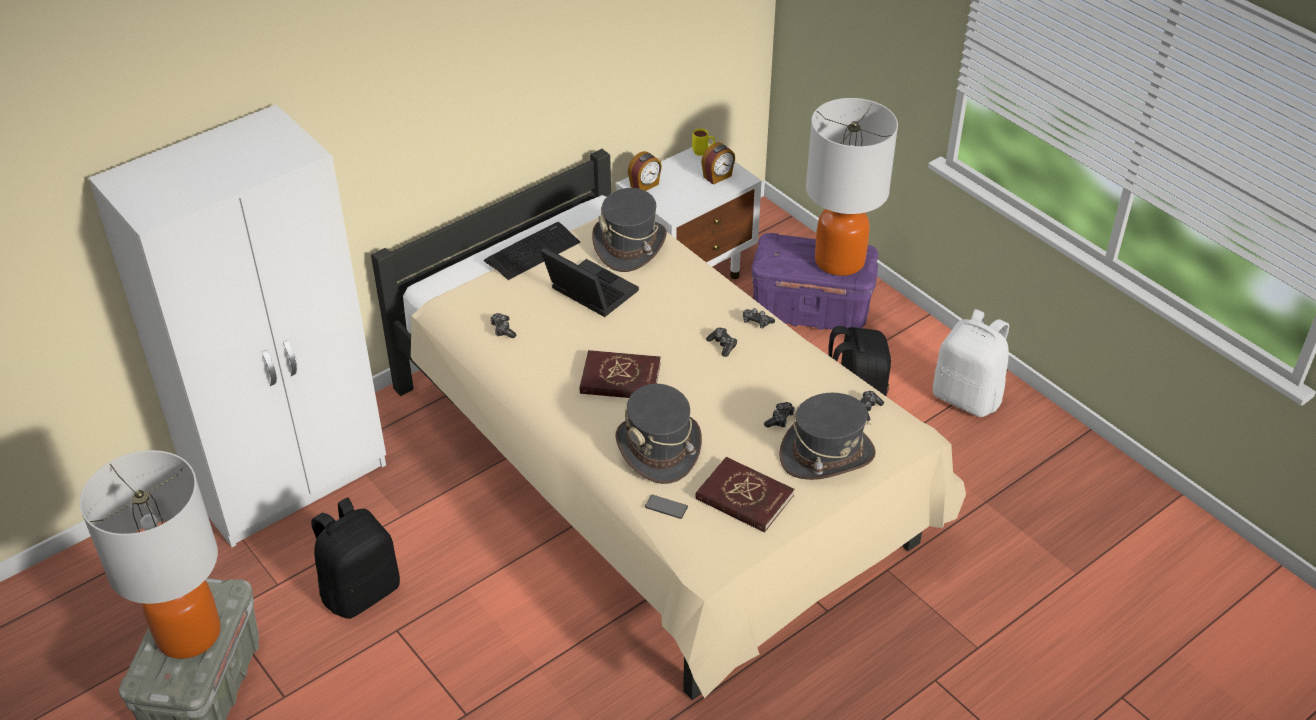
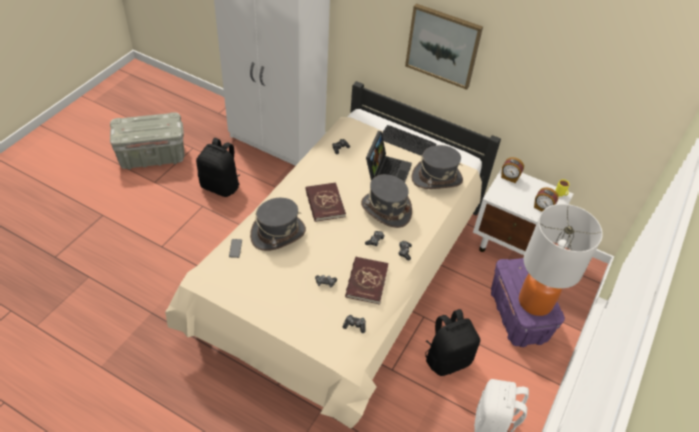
camera: 65 degrees right, 5 degrees up
table lamp [80,450,221,659] -> none
red book [695,457,794,533] -> red book moved to [345,257,389,305]
grey hat [779,393,876,480] -> grey hat moved to [361,174,412,228]
none -> picture [405,3,483,90]

